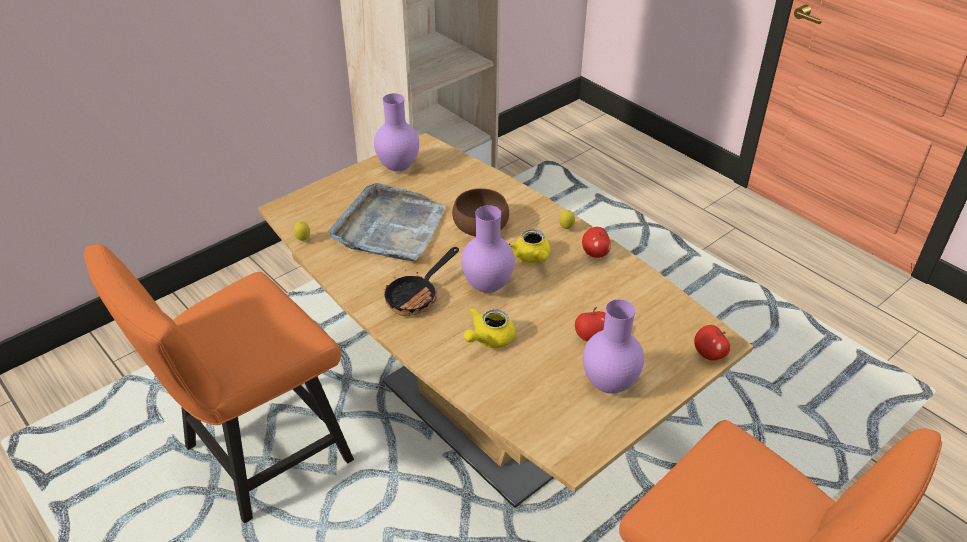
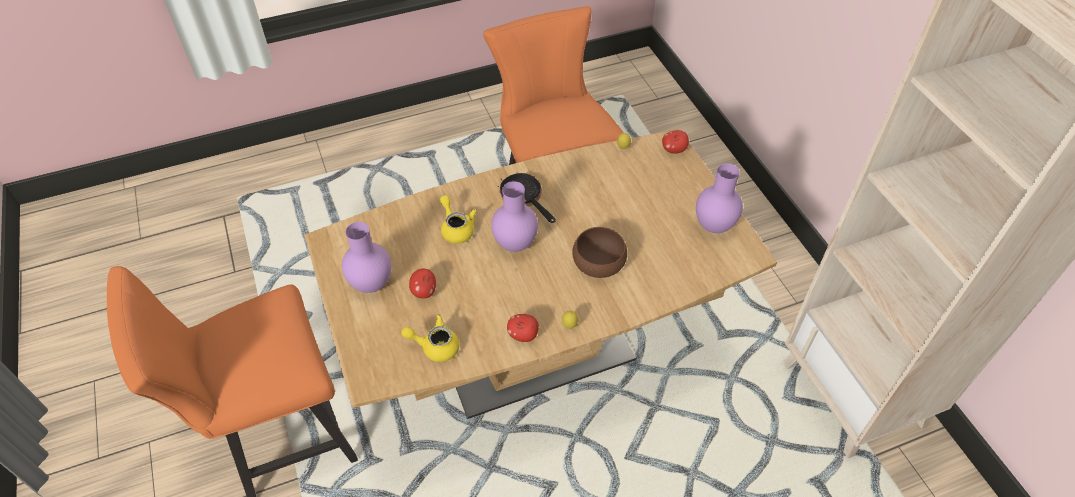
camera: 110 degrees right, 10 degrees up
grey tray [328,183,446,261] -> none
yellow teapot [509,229,551,263] -> yellow teapot moved to [401,314,460,362]
apple [694,325,730,361] -> apple moved to [662,130,689,154]

